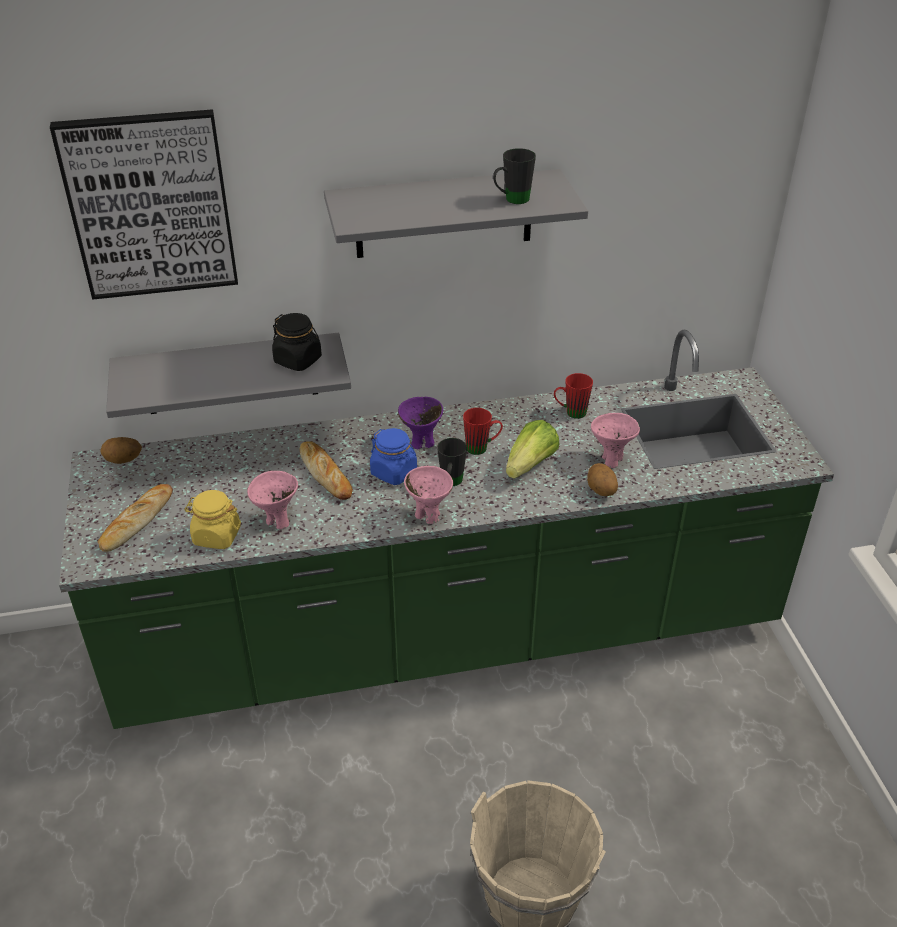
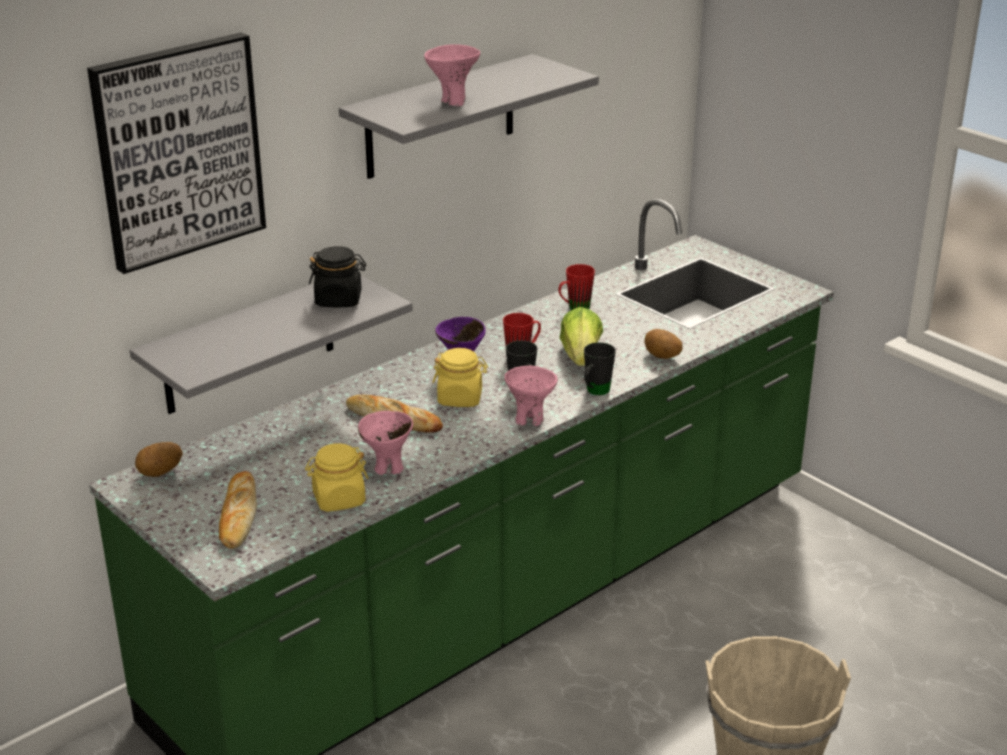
camera: 30 degrees left, 10 degrees down
blue jar [370,428,417,485] -> yellow jar [432,348,488,407]
black mug [493,148,536,204] -> black mug moved to [584,342,616,395]
pink bowl [591,413,640,468] -> pink bowl moved to [424,44,480,106]

